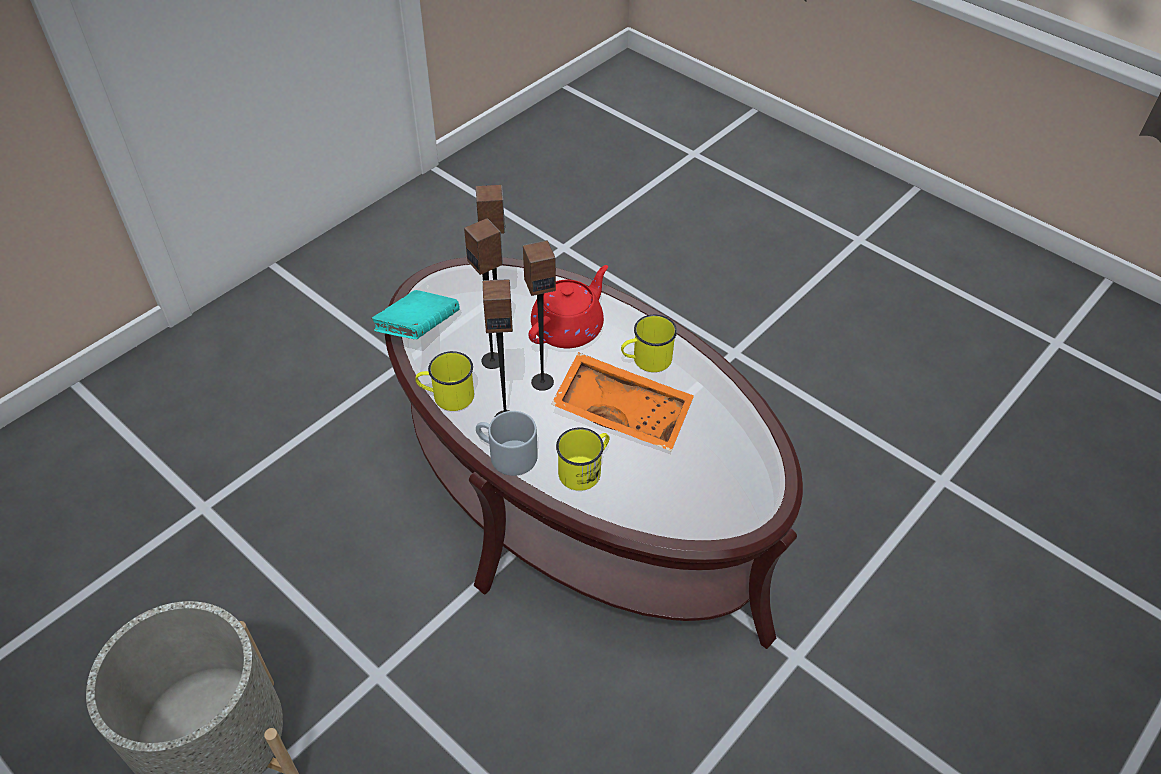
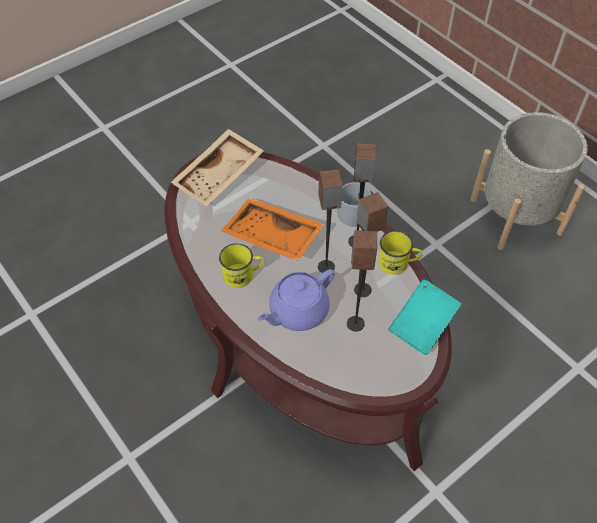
camera: 170 degrees left, 5 degrees up
red teapot [528,265,608,348] -> purple teapot [258,269,335,331]
yellow mug [556,427,610,491] -> none
none -> beige tray [171,129,264,206]

